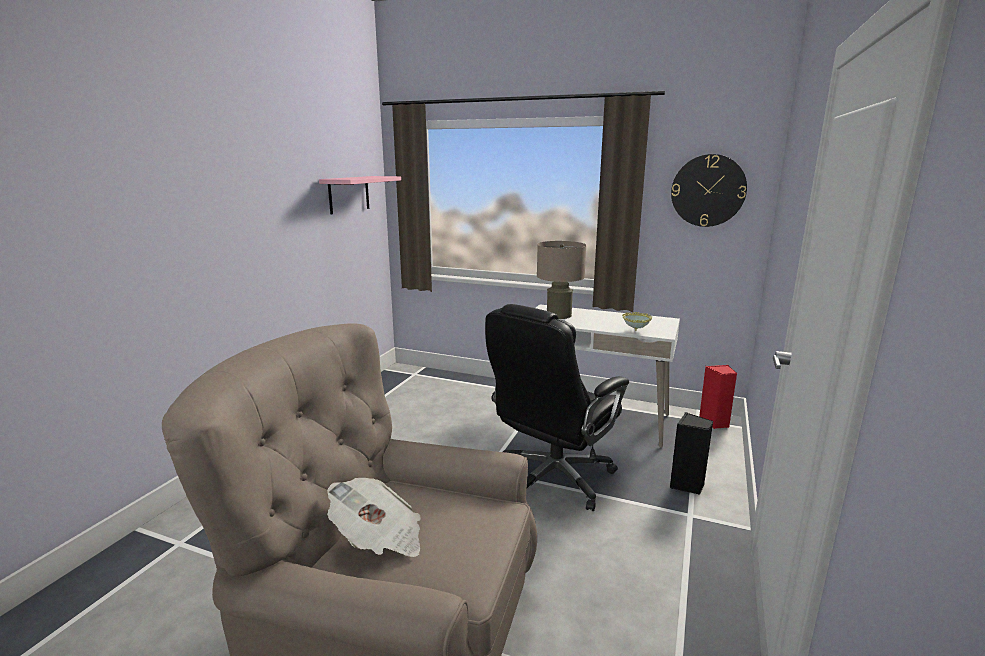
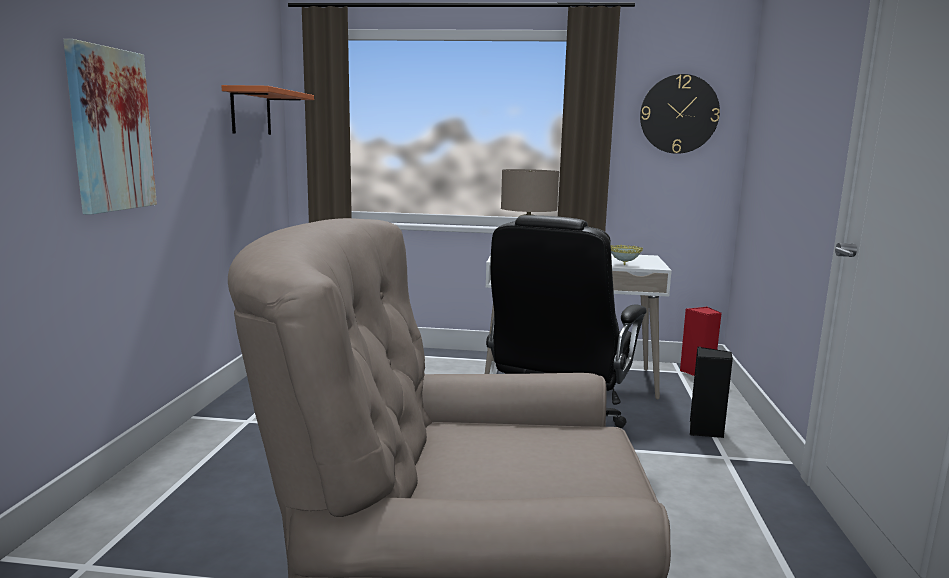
camera: 15 degrees left, 5 degrees down
pink shelf [319,176,401,214] -> orange shelf [221,85,314,135]
newspaper [327,478,421,557] -> none
none -> picture [63,39,157,215]

